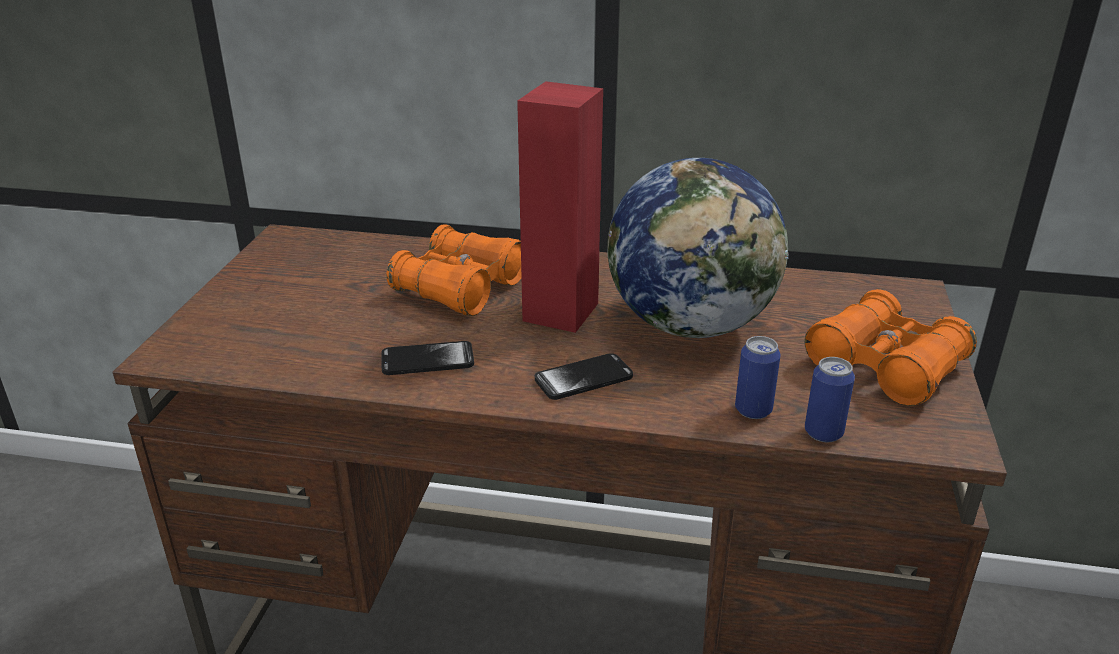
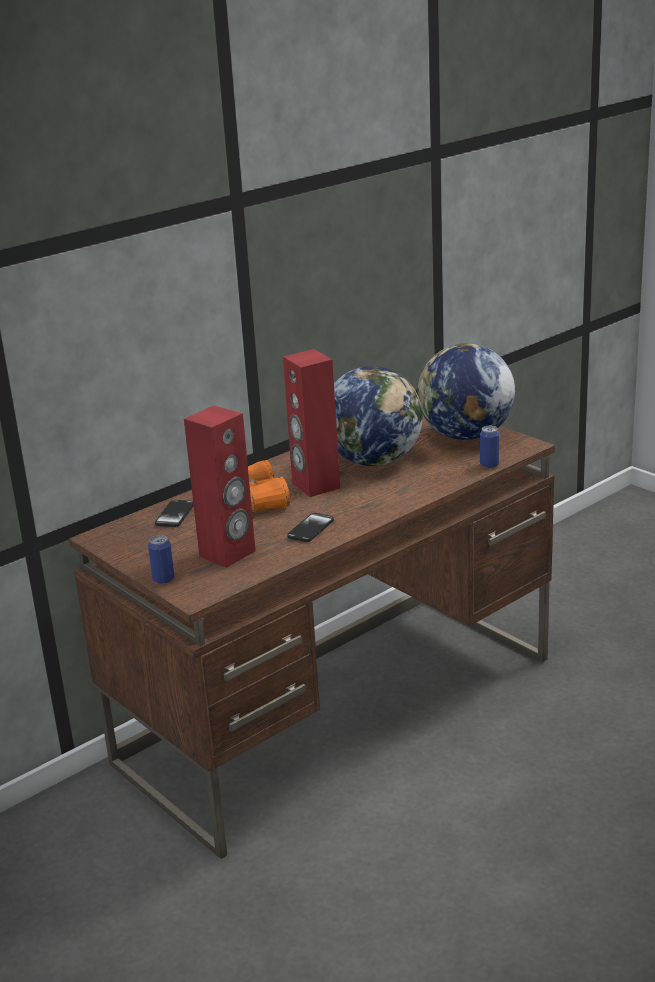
camera: 50 degrees left, 5 degrees down
phone [535,353,633,400] -> phone moved to [155,500,194,527]
can [735,336,781,419] -> can moved to [148,535,174,584]
orange binoculars [805,289,977,406] -> globe [417,343,515,440]
none -> red speaker [184,406,256,568]

